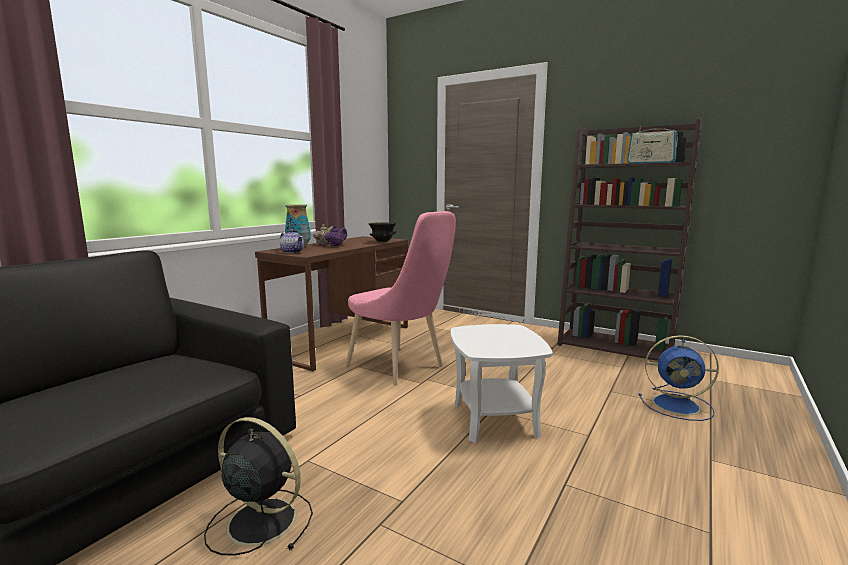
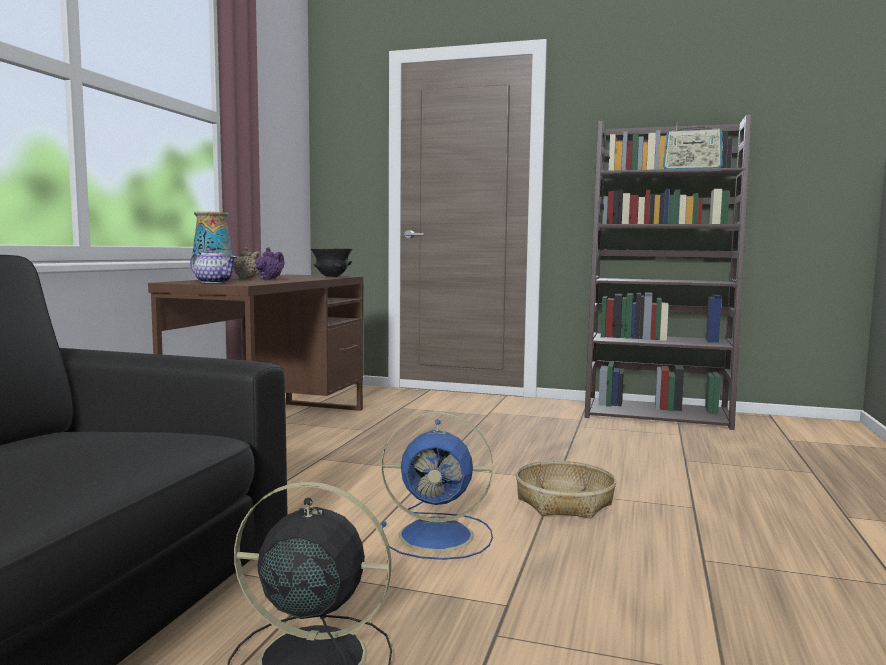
camera: 15 degrees left, 5 degrees down
pink chair [346,211,456,386] -> none
white side table [451,324,553,443] -> basket [516,460,616,519]
blue fan [638,335,719,421] -> blue fan moved to [381,412,493,560]

